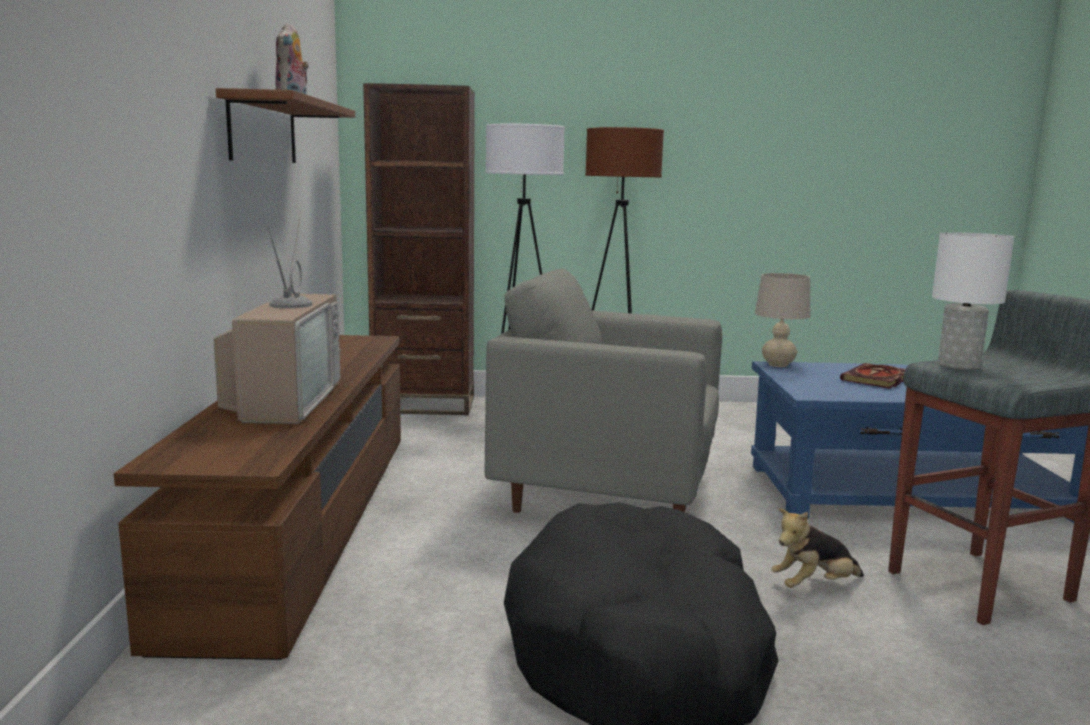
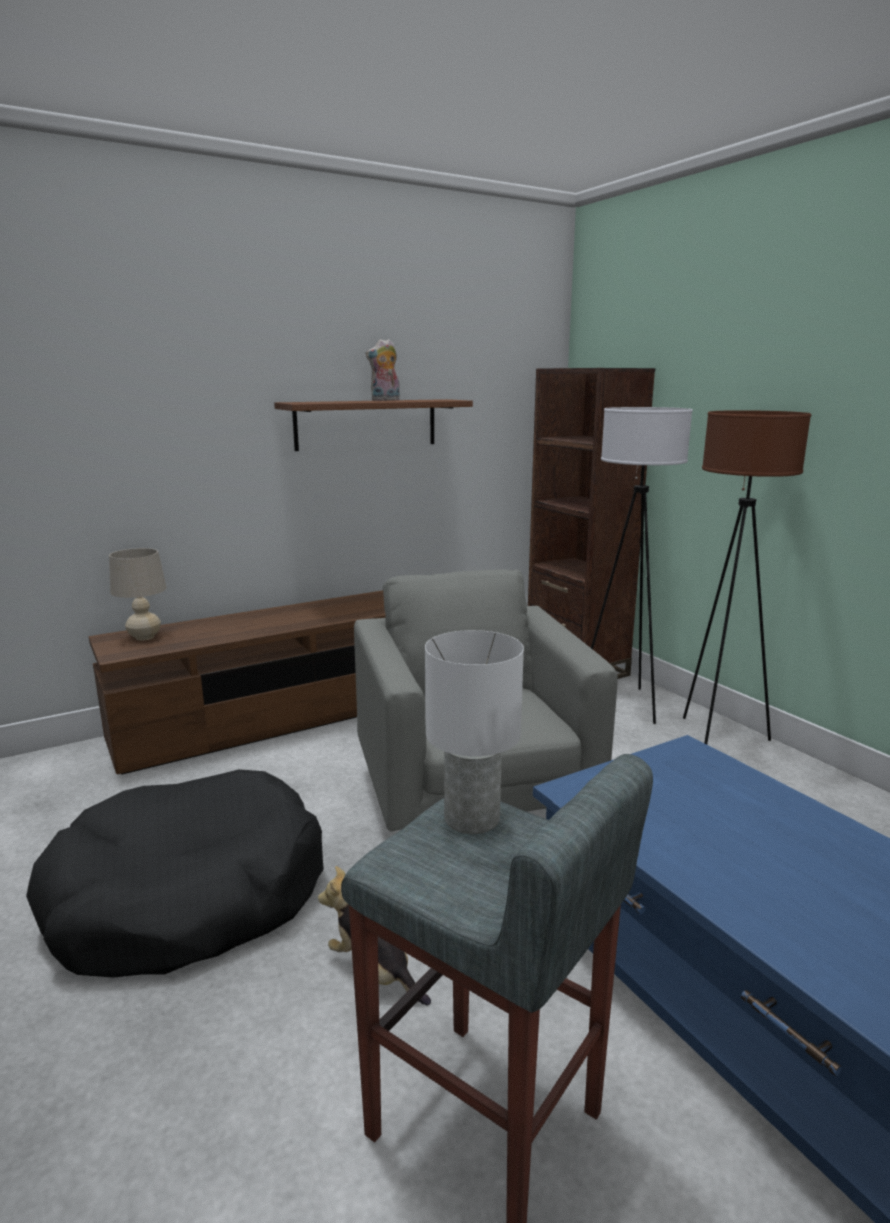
camera: 60 degrees right, 5 degrees up
television [213,219,341,424] -> none
beige table lamp [755,273,810,367] -> beige table lamp moved to [109,548,166,641]
book [840,363,905,389] -> none

